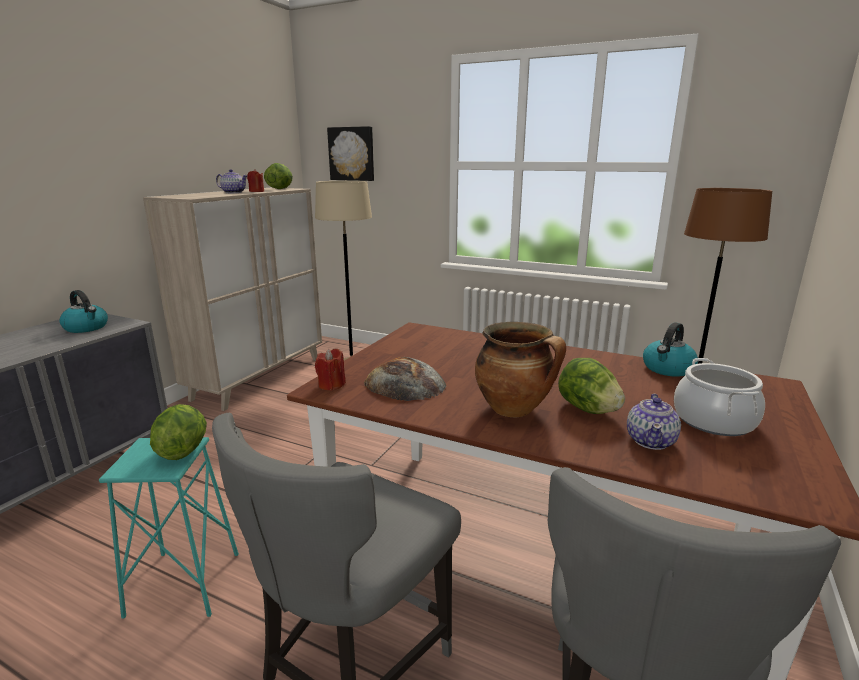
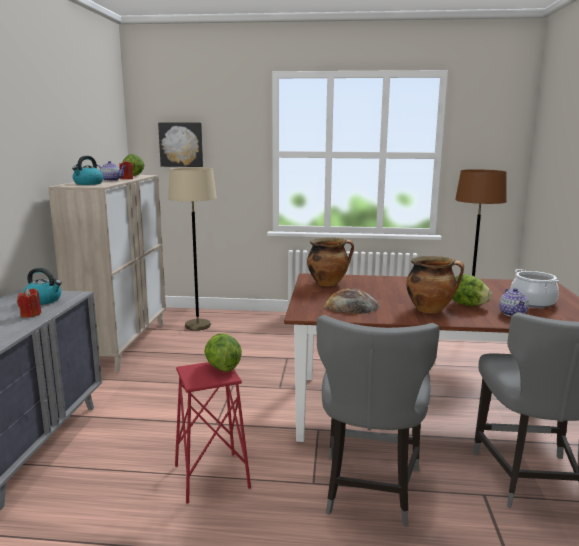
camera: 20 degrees left, 5 degrees down
turquoise stool [99,437,239,619] -> red stool [175,362,251,504]
red candle [315,349,346,391] -> red candle moved to [17,289,41,318]
kettle [643,322,698,377] -> kettle moved to [72,156,104,185]
none -> cooking pot [307,238,354,286]

